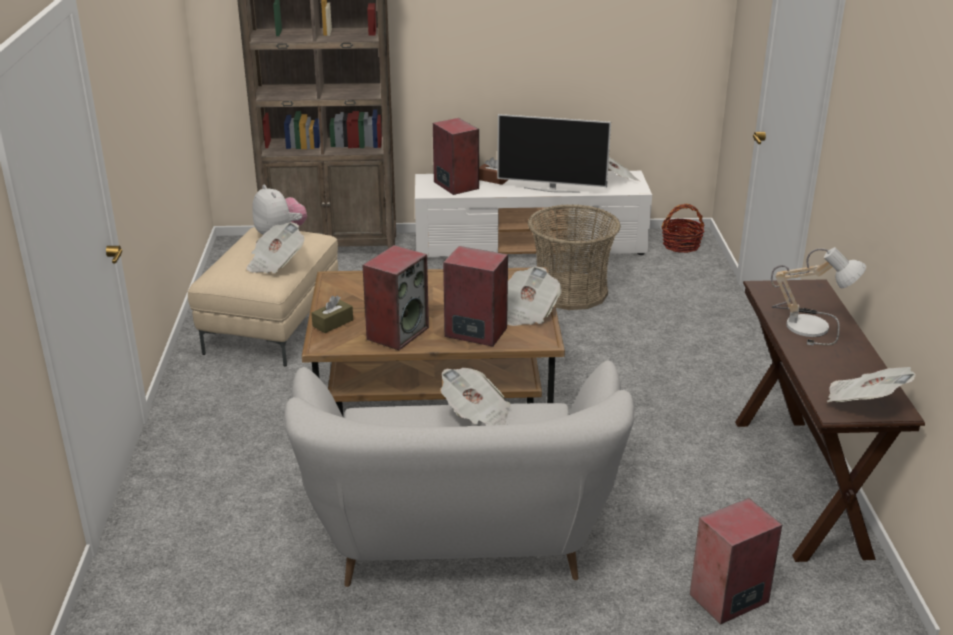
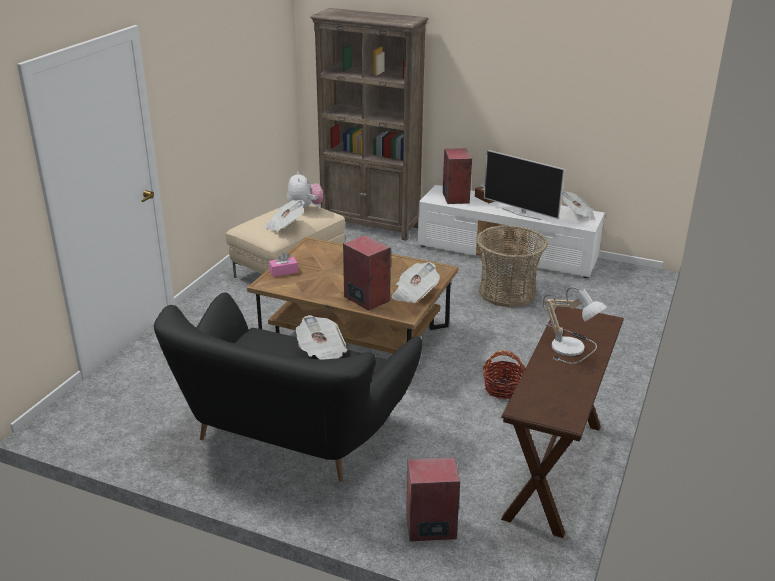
camera: 25 degrees right, 0 degrees up
white sofa [284,360,634,587] -> black sofa [154,292,422,482]
brown tissue box [311,295,353,333] -> pink tissue box [269,252,298,277]
speaker [362,245,429,350] -> none
basket [661,204,705,253] -> basket moved to [483,351,525,399]
newspaper [827,367,916,402] -> none

